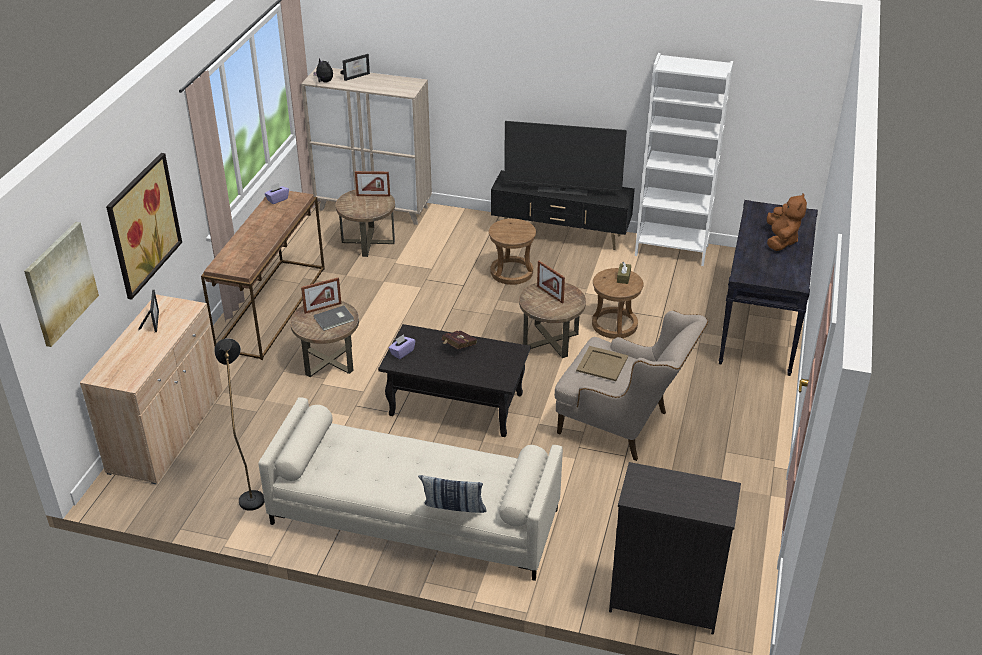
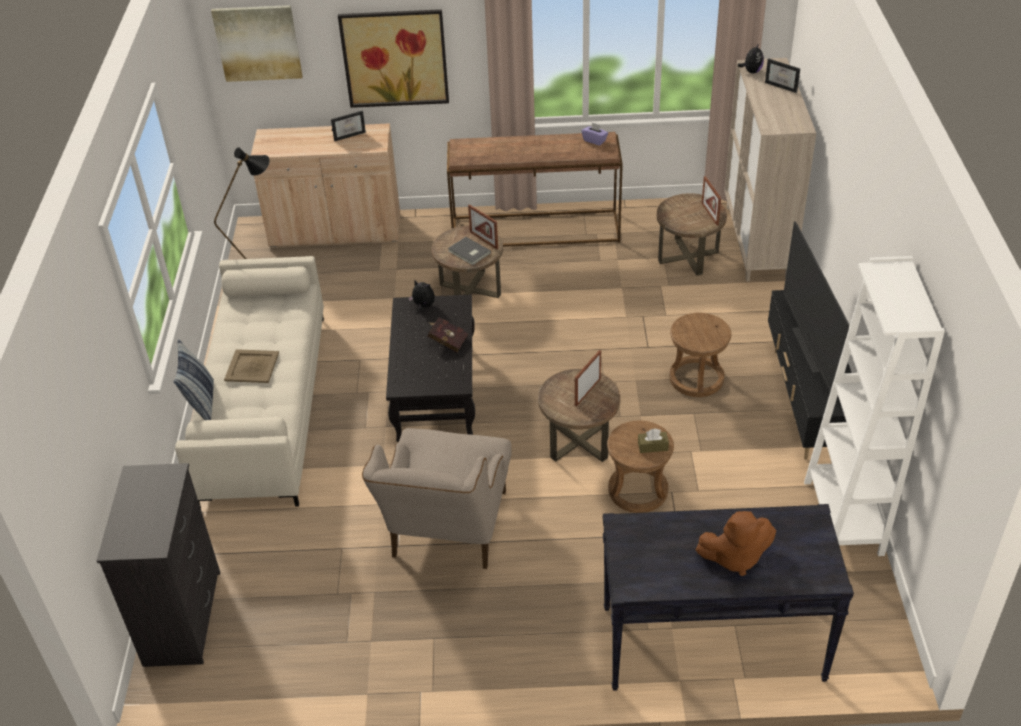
camera: 75 degrees right, 5 degrees up
purple tissue box [388,334,415,359] -> plush toy [408,280,435,311]
beige tray [576,346,628,381] -> beige tray moved to [224,349,279,383]

